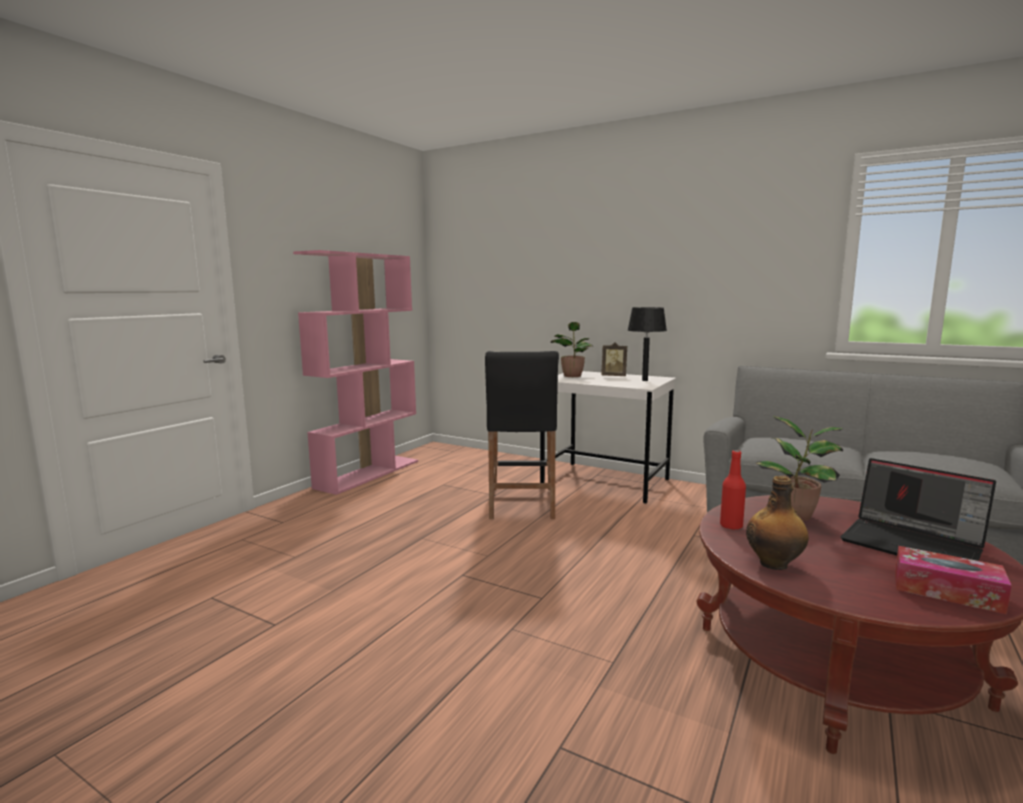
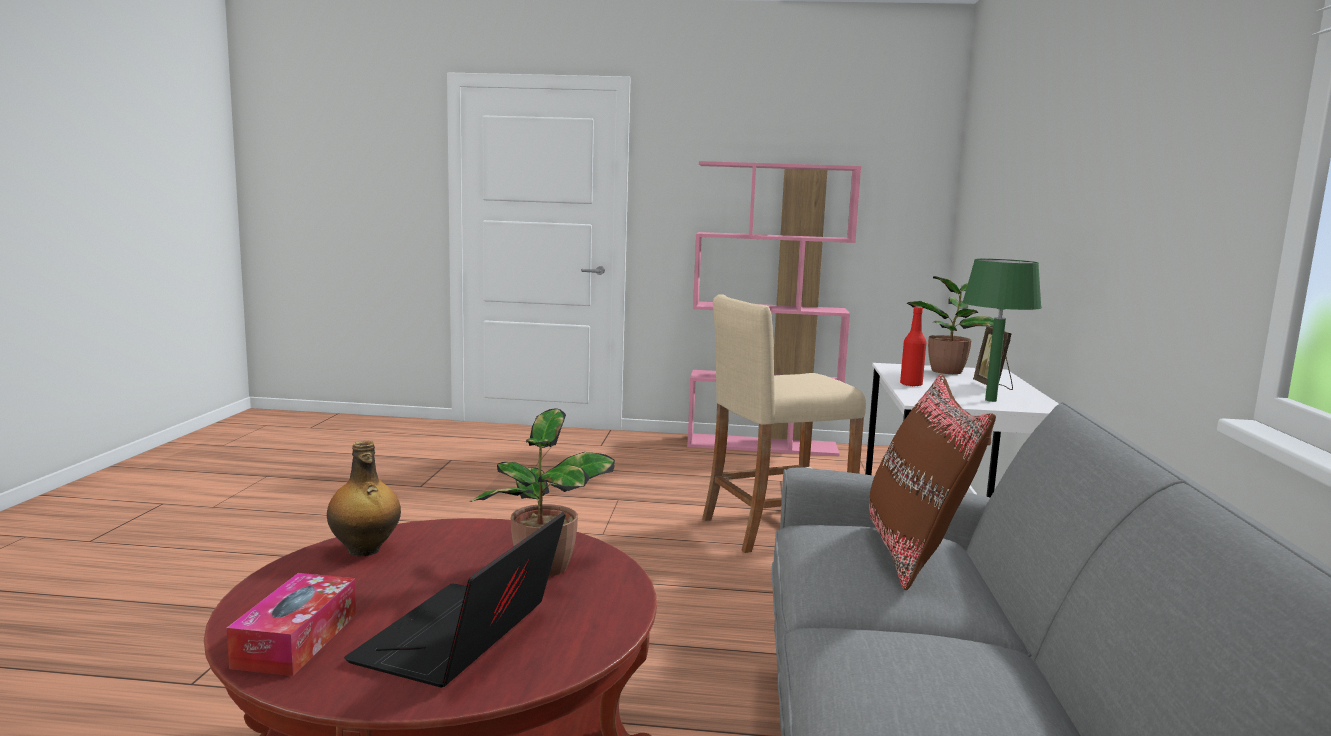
camera: 65 degrees right, 0 degrees up
black stool [485,351,559,519] -> beige stool [702,294,866,553]
black table lamp [628,307,667,381] -> green table lamp [962,259,1042,402]
red bottle [720,450,746,530] -> red bottle moved to [900,306,926,387]
none -> brown pillow [869,374,996,590]

